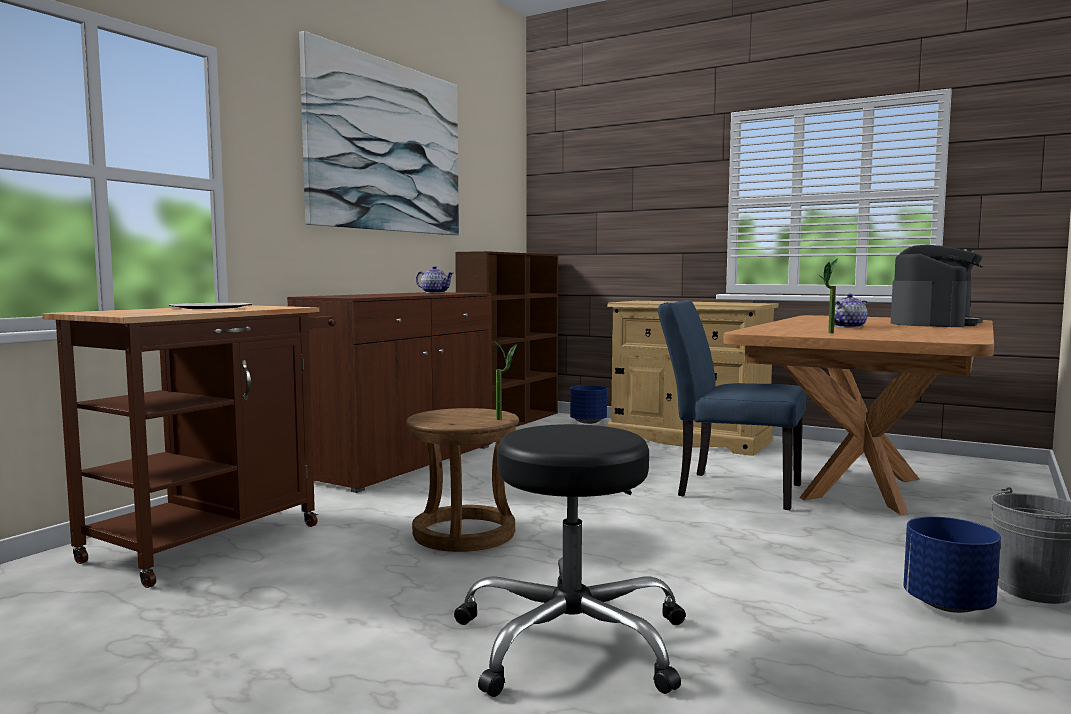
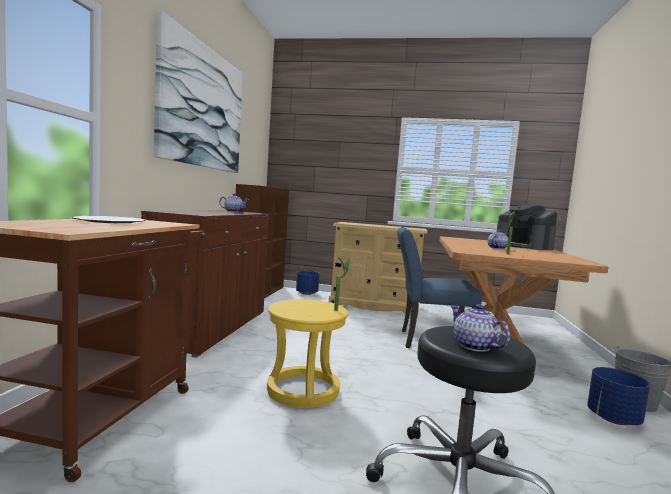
camera: 20 degrees left, 0 degrees up
brown stool [406,408,519,552] -> yellow stool [267,299,348,408]
coffee machine [891,245,983,327] -> coffee machine turned 135 degrees clockwise [496,205,557,250]
none -> teapot [451,304,510,352]

